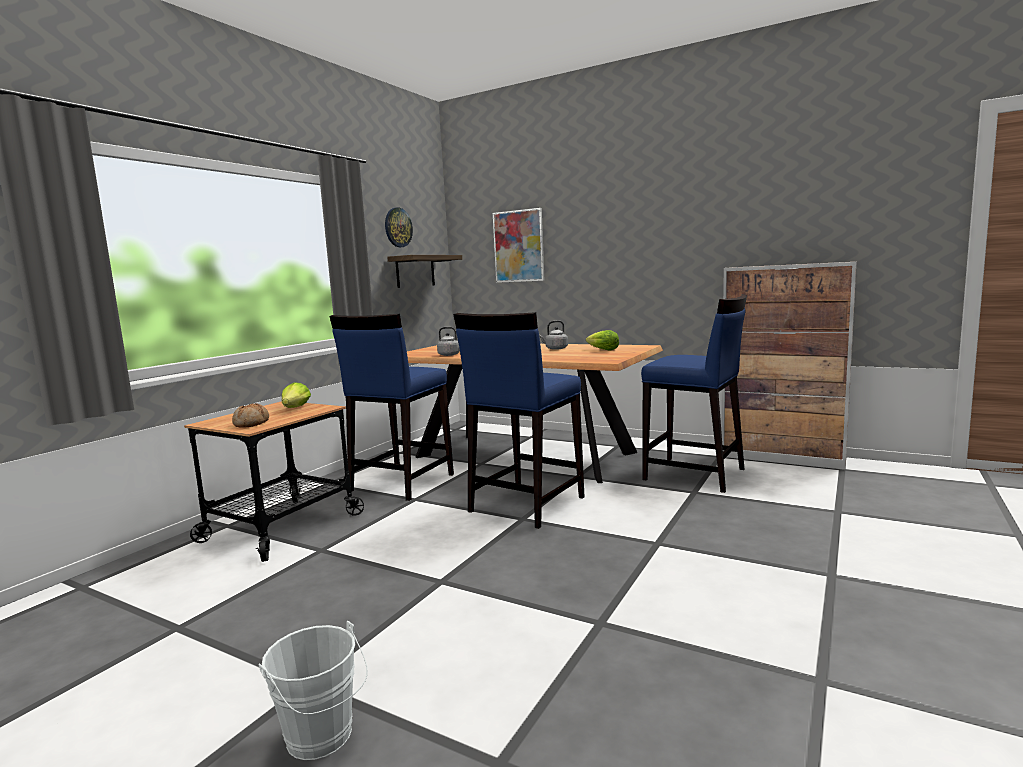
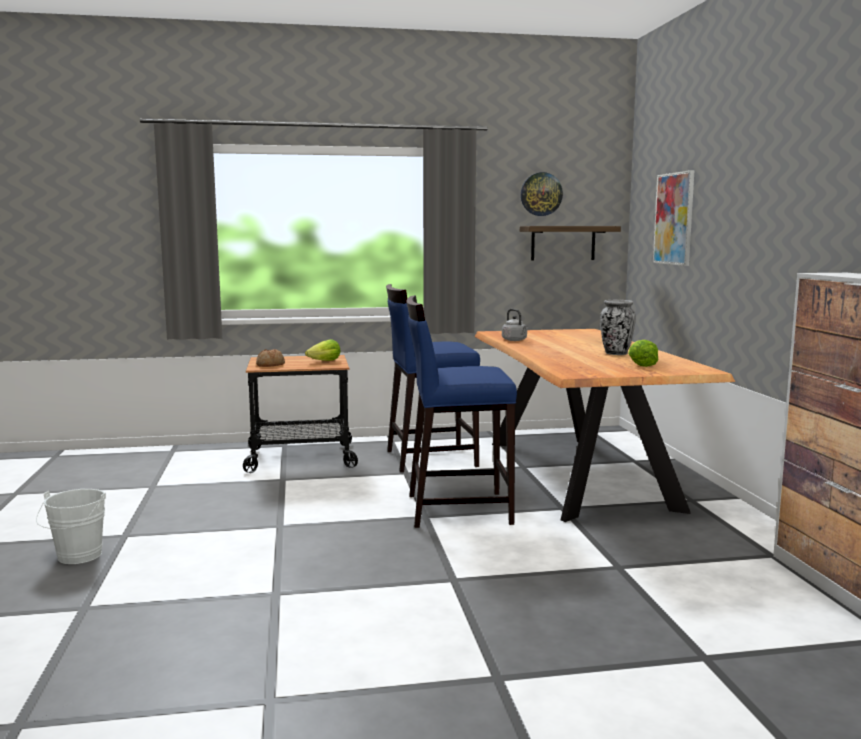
camera: 50 degrees right, 0 degrees up
grey kettle [539,320,568,350] -> vase [600,300,636,355]
blue stool [641,294,747,493] -> none

